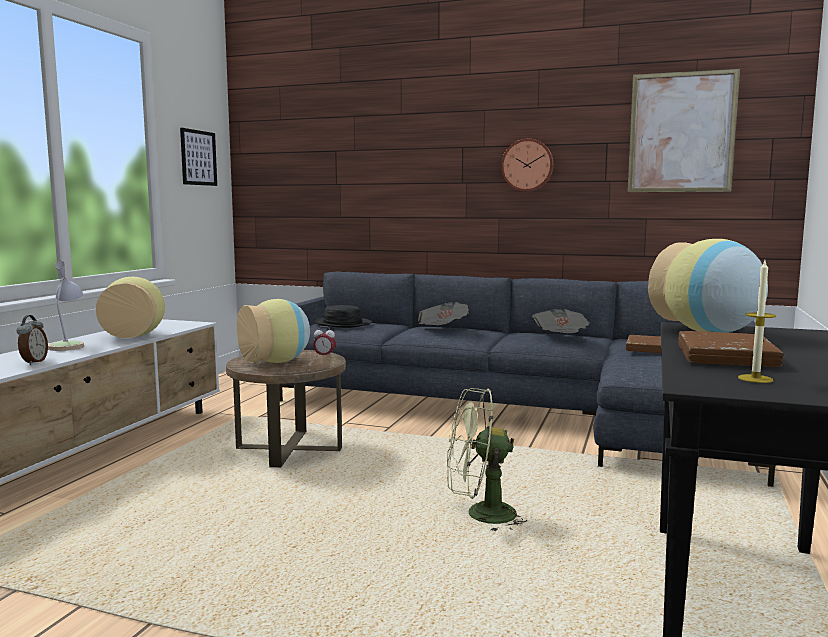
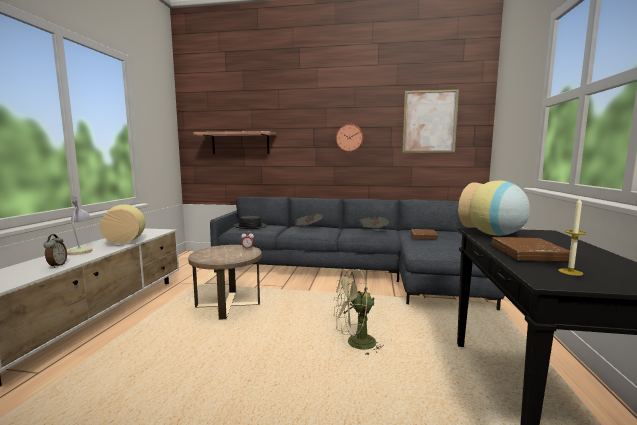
camera: 10 degrees left, 0 degrees up
picture [180,128,217,186] -> none
vase [237,299,310,363] -> none
none -> shelf [193,131,276,154]

